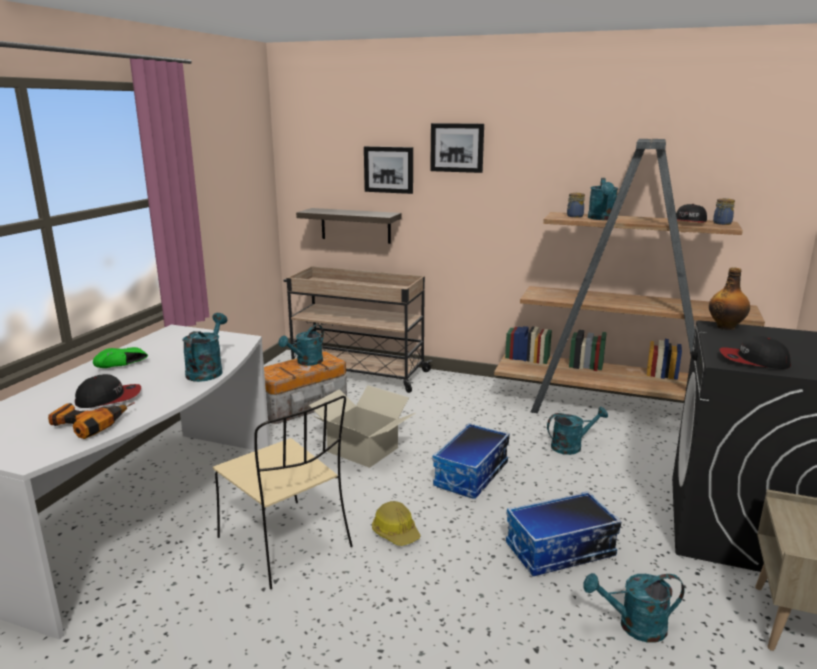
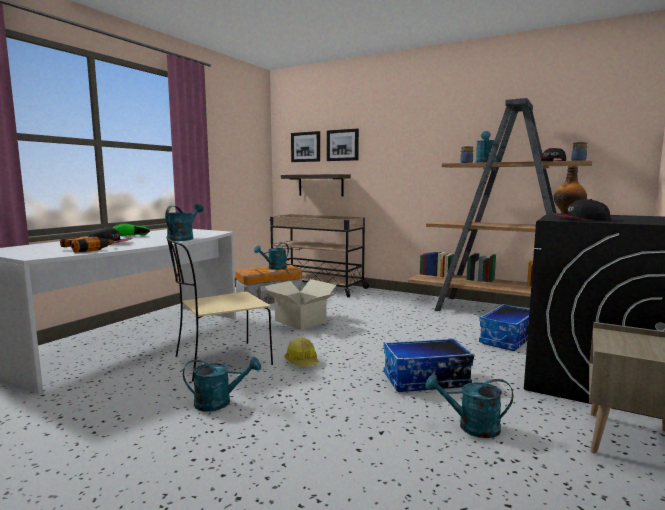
camera: 10 degrees right, 10 degrees down
beige chair [213,396,353,589] -> beige chair turned 90 degrees clockwise [166,237,273,381]
picture [430,123,484,173] -> picture moved to [291,131,320,162]
storage box [433,423,510,499] -> storage box moved to [479,304,530,351]
turquoise watering can [547,407,608,455] -> turquoise watering can moved to [183,357,261,412]

